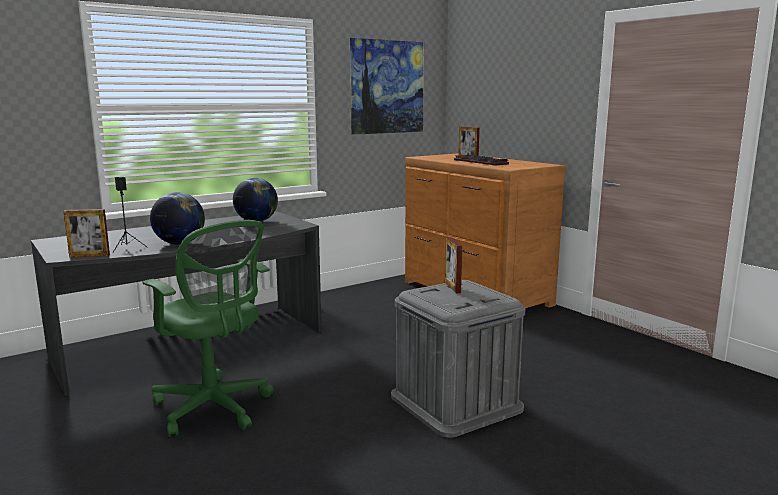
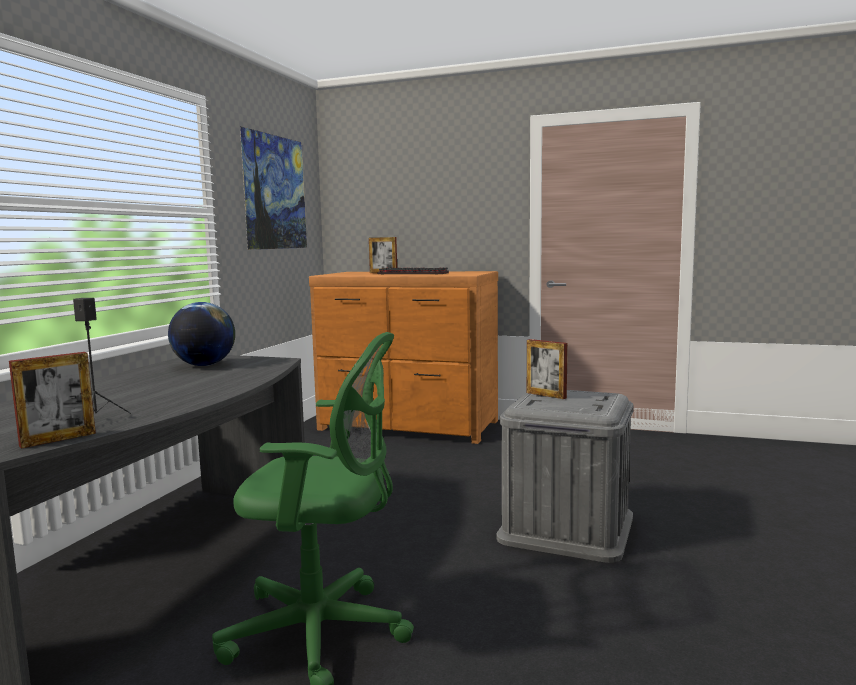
camera: 35 degrees left, 5 degrees down
globe [150,192,205,244] -> none

